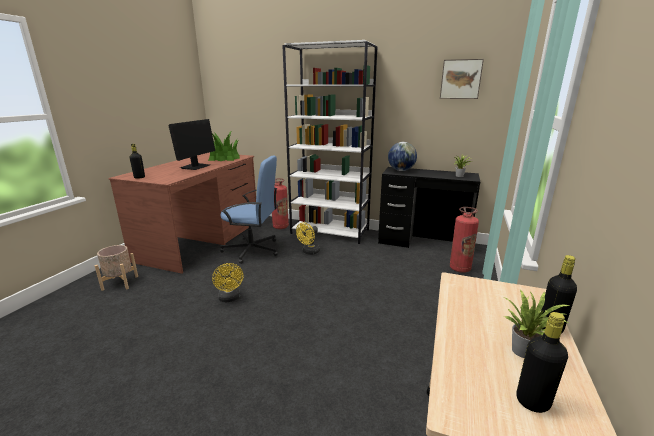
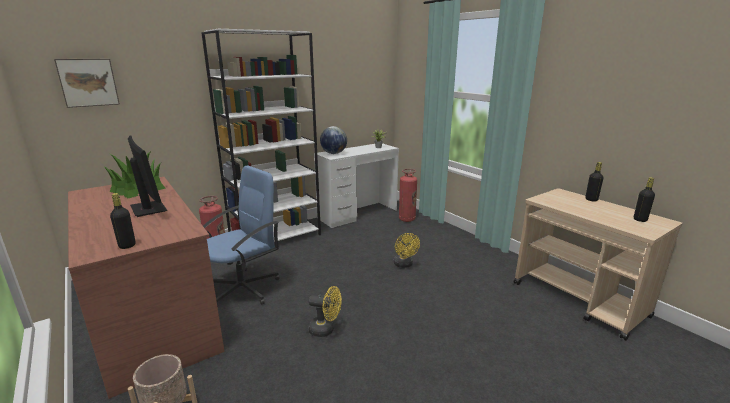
camera: 55 degrees left, 0 degrees up
yellow fan [296,222,320,255] -> yellow fan moved to [394,233,420,268]
black desk [378,167,480,248] -> white desk [314,143,399,228]
picture [440,59,484,99] -> picture moved to [54,59,120,108]
potted plant [504,290,570,358] -> none

